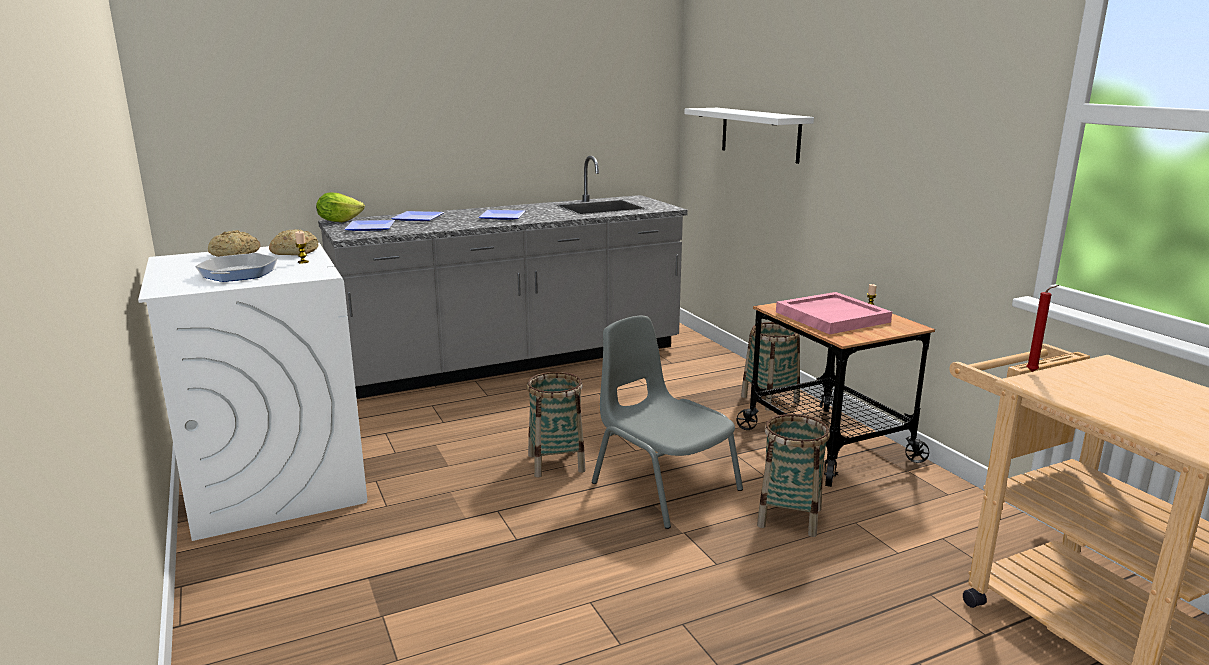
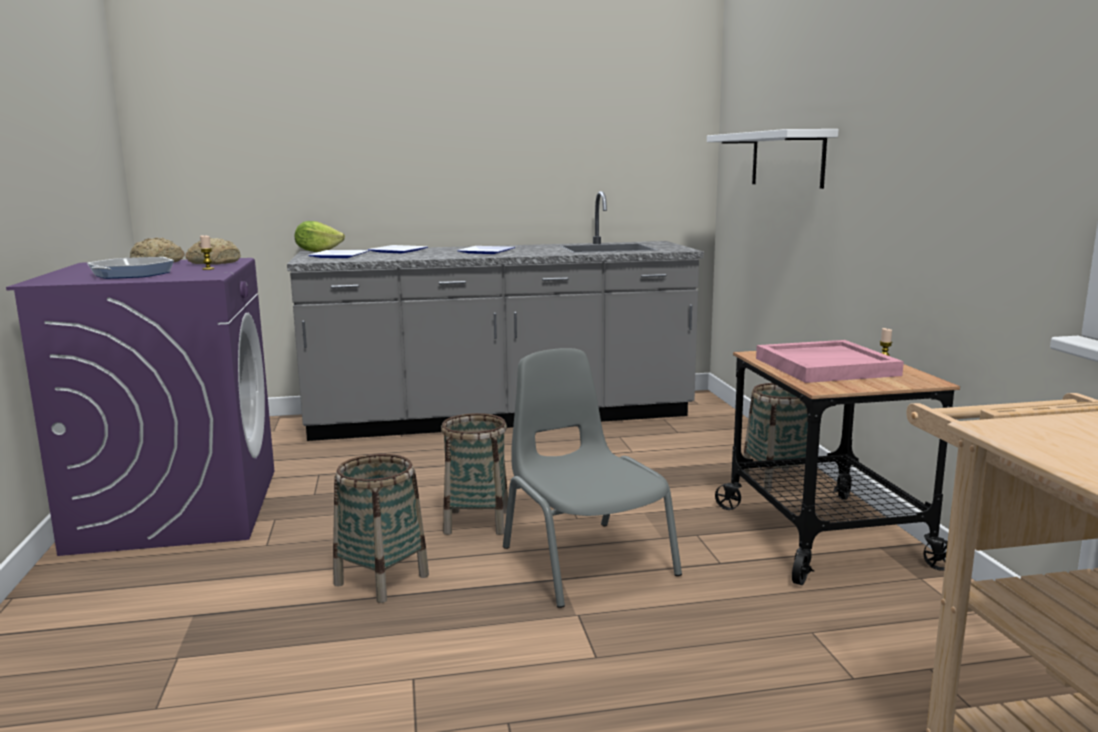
camera: 15 degrees right, 5 degrees down
white washing machine [138,242,367,541] -> purple washing machine [6,258,274,556]
basket [757,414,830,537] -> basket moved to [333,454,429,603]
red candle [1027,285,1059,372] -> none

